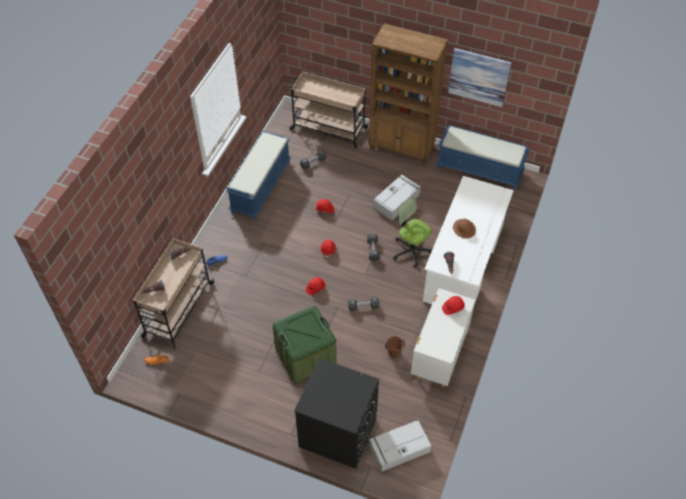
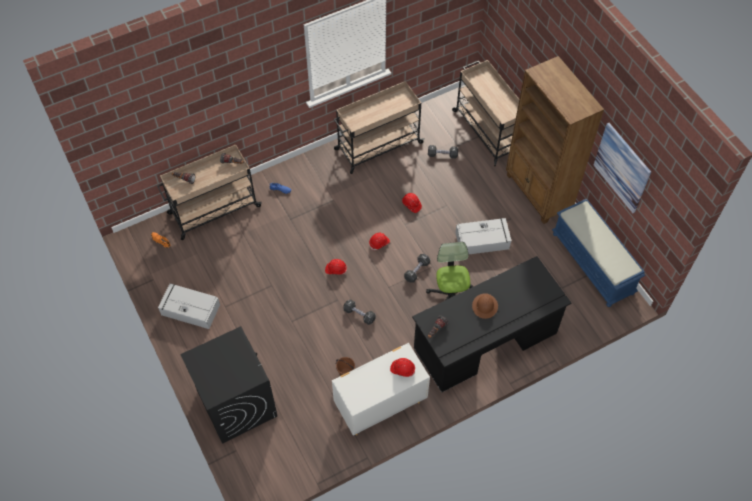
camera: 40 degrees right, 5 degrees up
blue bench [226,130,291,220] -> beige cart [334,81,425,174]
green storage box [273,306,337,383] -> none
grey storage box [369,421,431,472] -> grey storage box moved to [158,283,220,329]
white desk [423,176,514,305] -> black desk [412,256,571,392]

